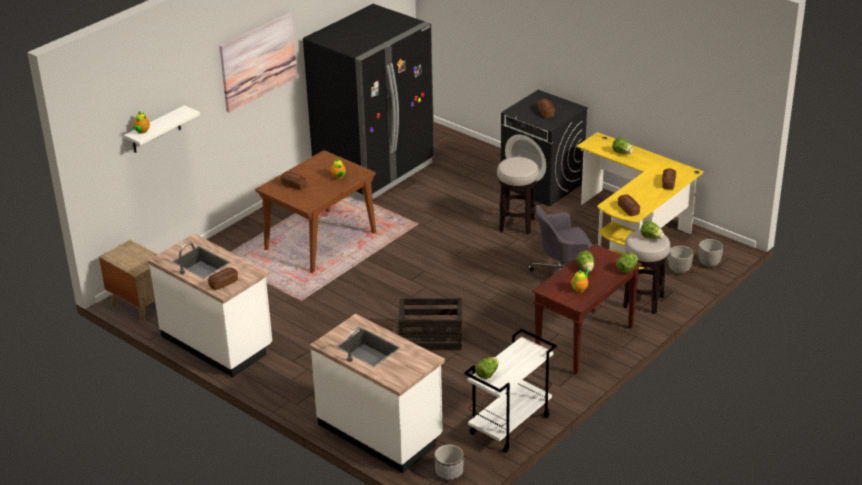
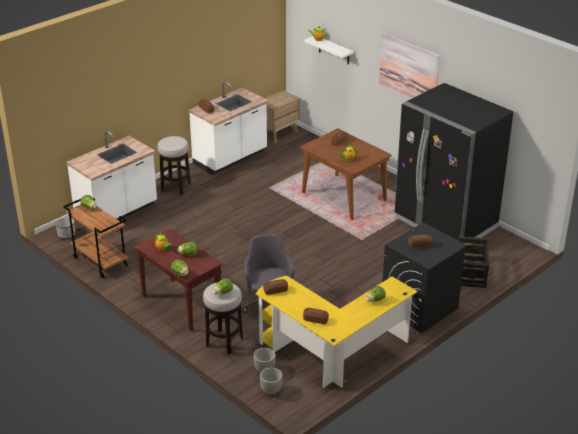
camera: 95 degrees right, 0 degrees up
crate [398,298,462,350] -> crate moved to [458,236,489,288]
white cart [464,328,557,453] -> brown cart [63,195,128,278]
stool [497,157,539,235] -> stool moved to [157,136,191,195]

